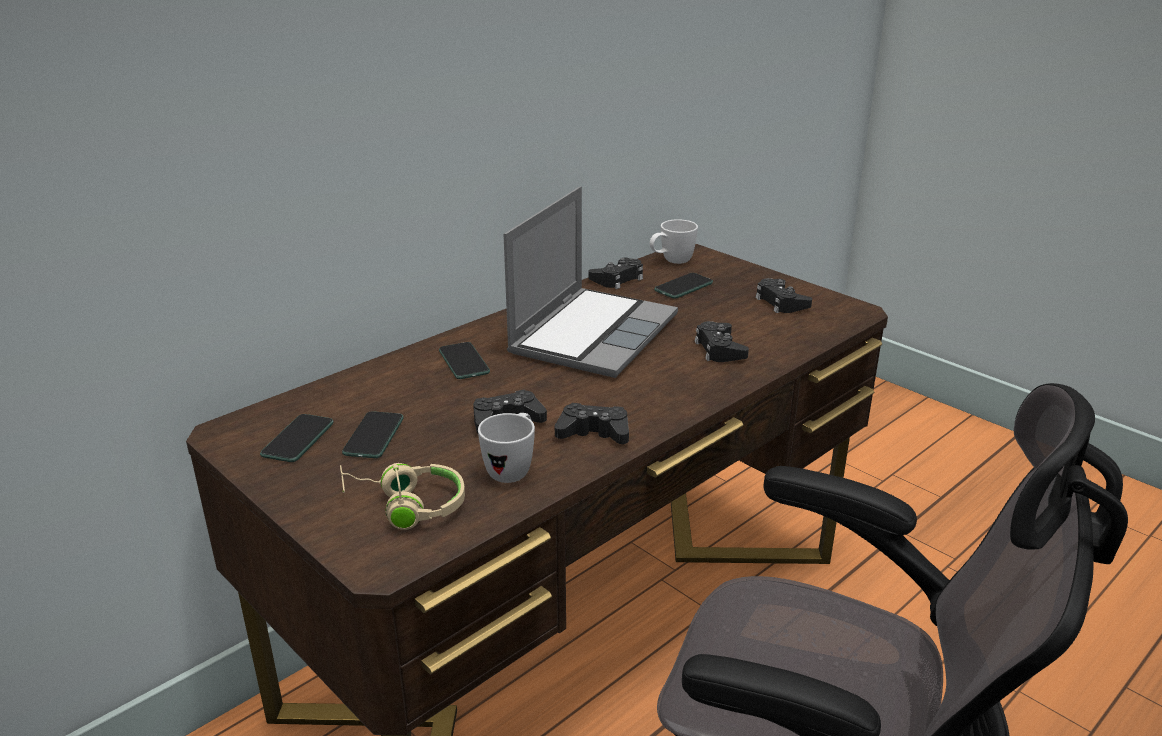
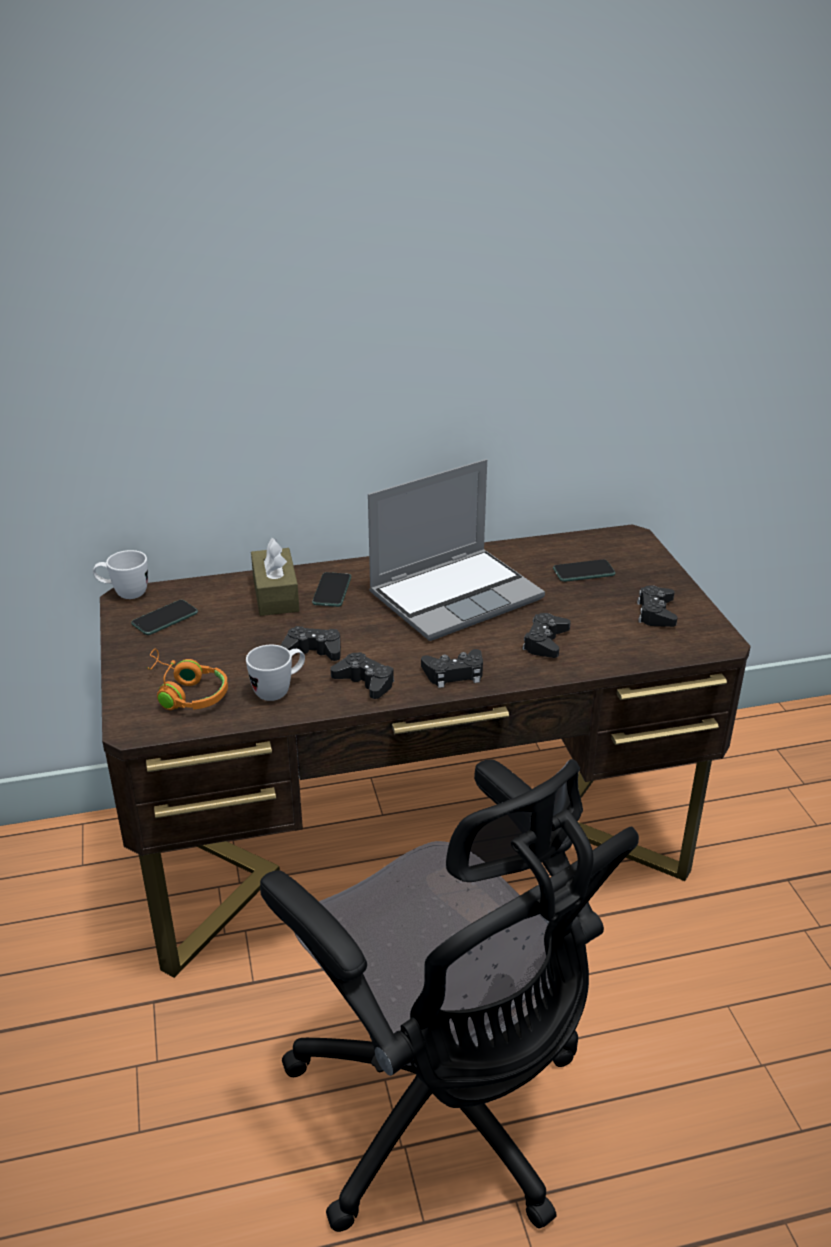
camera: 30 degrees right, 5 degrees up
beige headphones [340,463,465,530] -> orange headphones [146,648,228,710]
phone [342,411,404,458] -> none
black game controller [589,258,643,289] -> black game controller moved to [421,649,483,688]
white mug [650,219,698,264] -> white mug moved to [93,550,148,599]
none -> brown tissue box [251,538,299,616]

